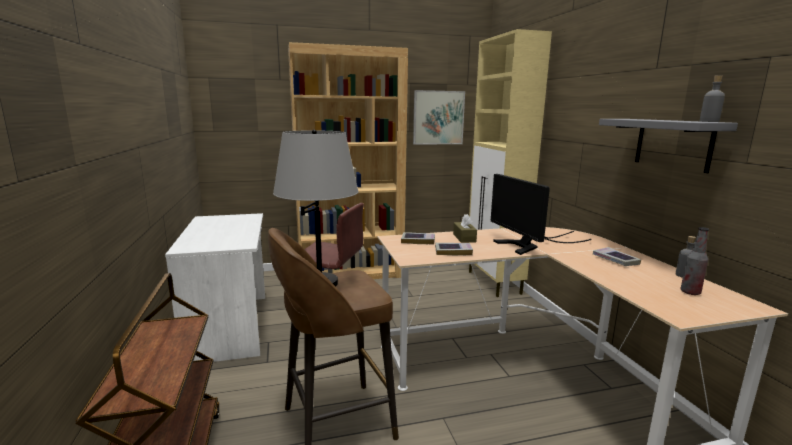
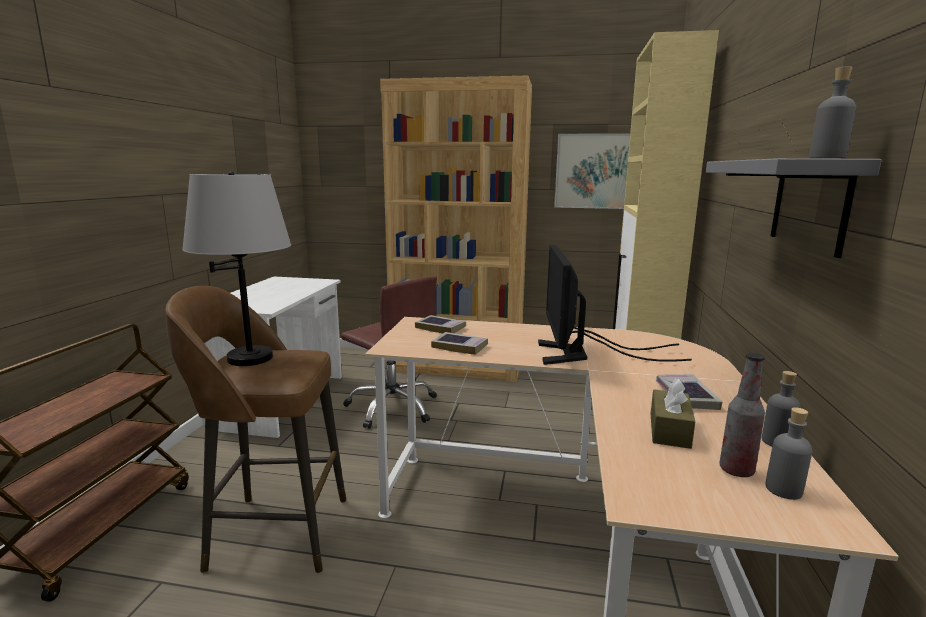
camera: 25 degrees right, 0 degrees up
brown tissue box [453,214,477,243] -> brown tissue box moved to [650,378,695,449]
none -> grey bottle [765,407,812,500]

